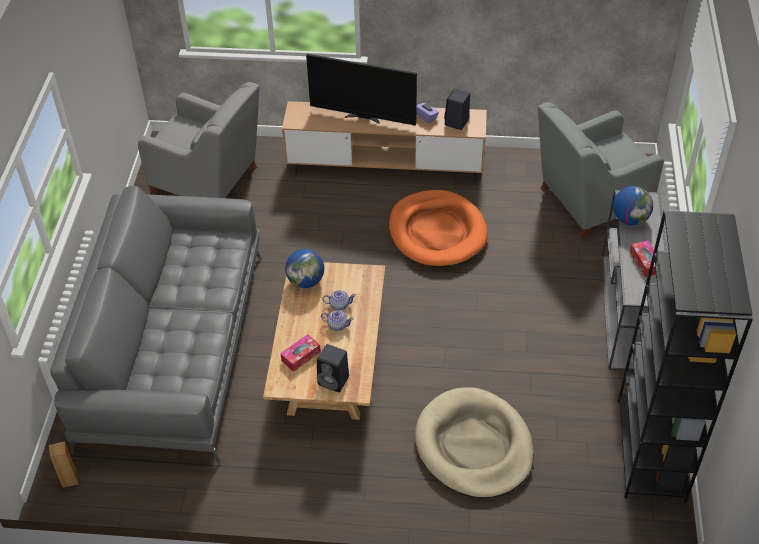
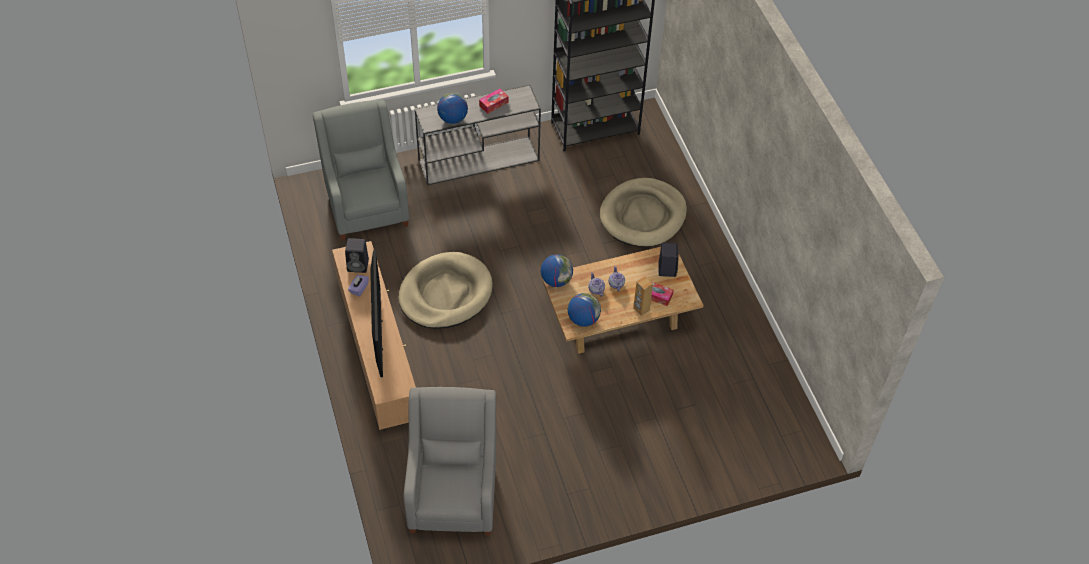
camera: 115 degrees left, 5 degrees up
brown speaker [49,441,78,488] -> brown speaker moved to [633,276,653,316]
grey sofa [50,186,261,465] -> none
orange dog bed [389,190,488,267] -> beige dog bed [398,252,493,329]
grey armchair [538,102,664,238] -> grey armchair turned 150 degrees counterclockwise [313,99,409,241]
none -> globe [541,254,573,287]

